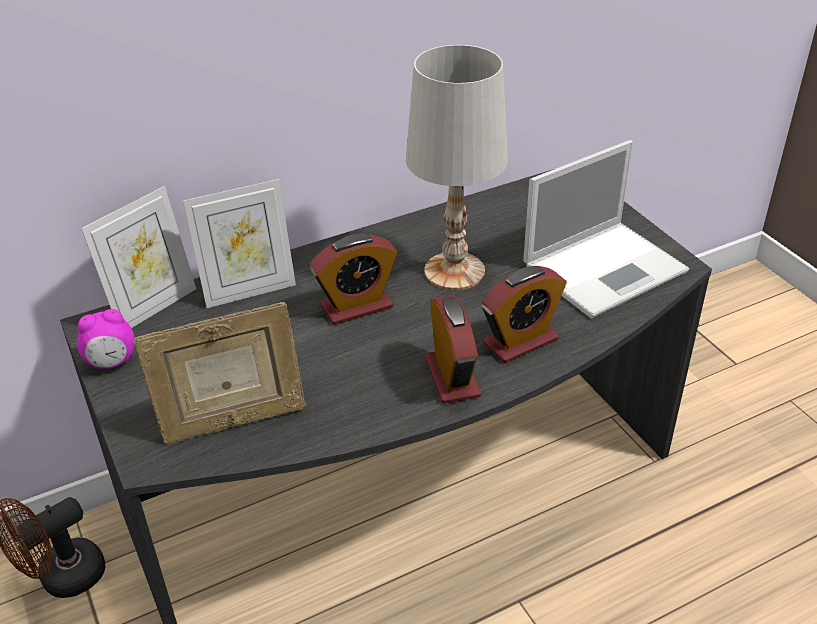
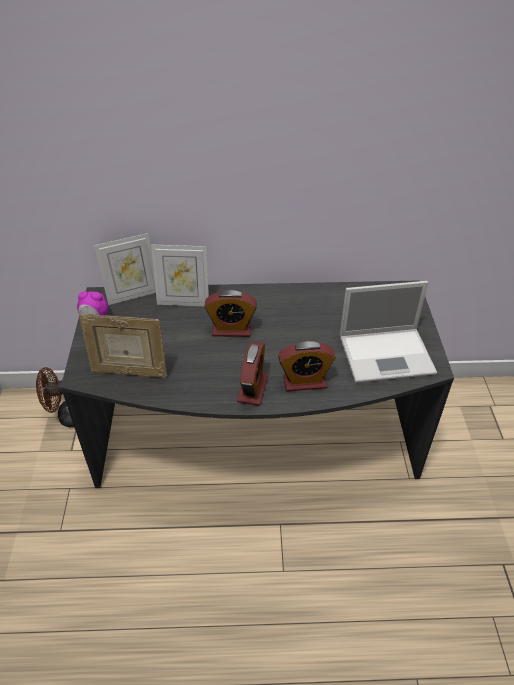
camera: 25 degrees right, 5 degrees up
white table lamp [406,45,508,290] -> none

